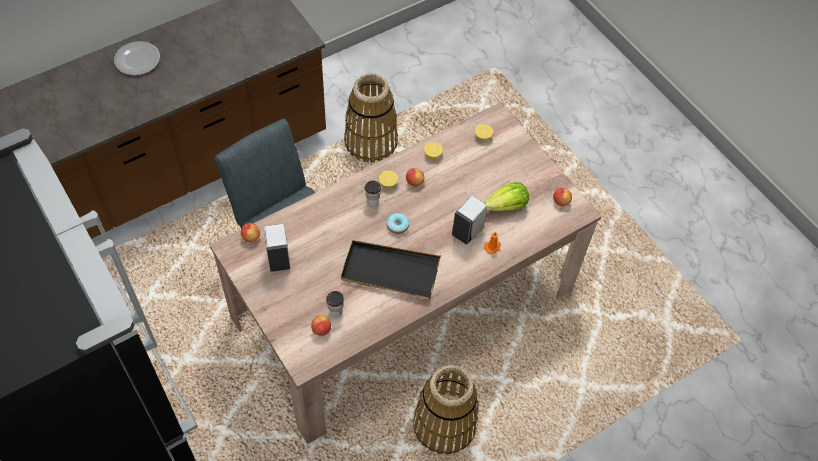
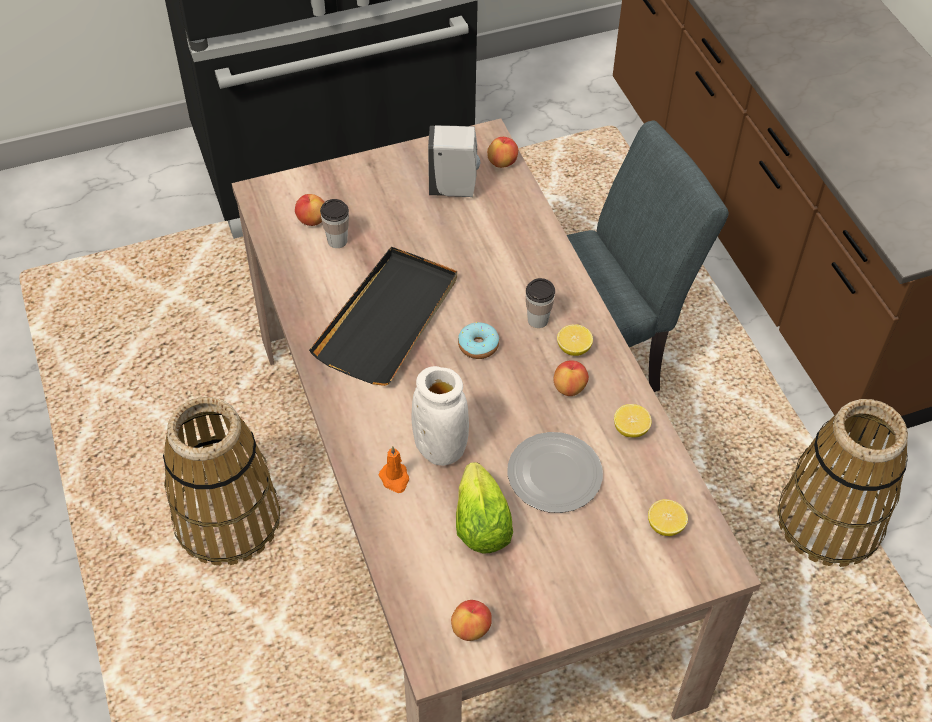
camera: 105 degrees right, 5 degrees down
plate [114,41,160,75] -> plate moved to [507,432,603,513]
white soap dispenser [452,195,487,245] -> white vase [412,366,469,466]

